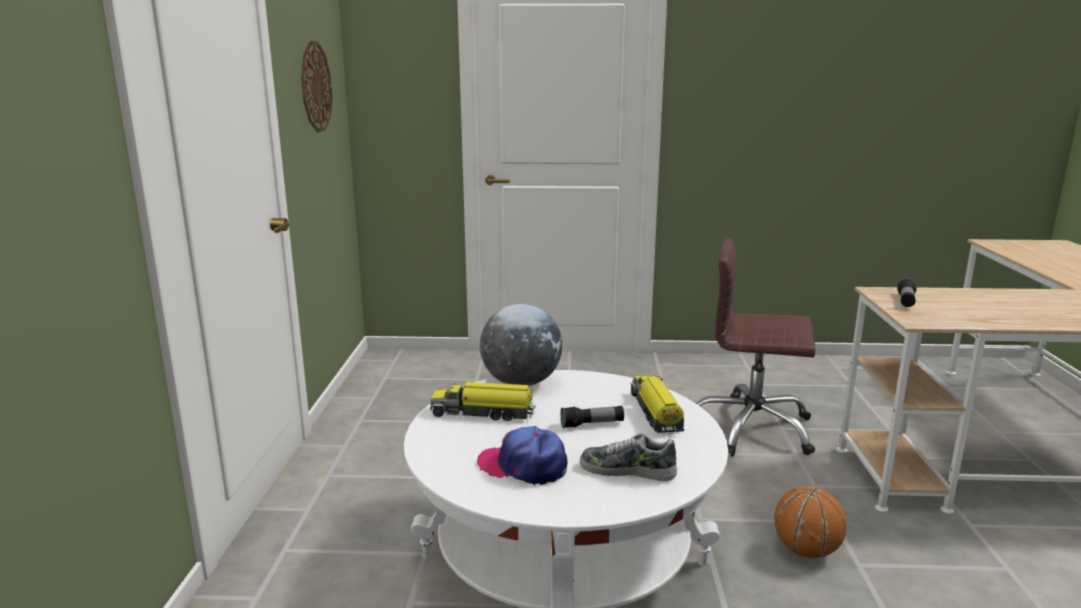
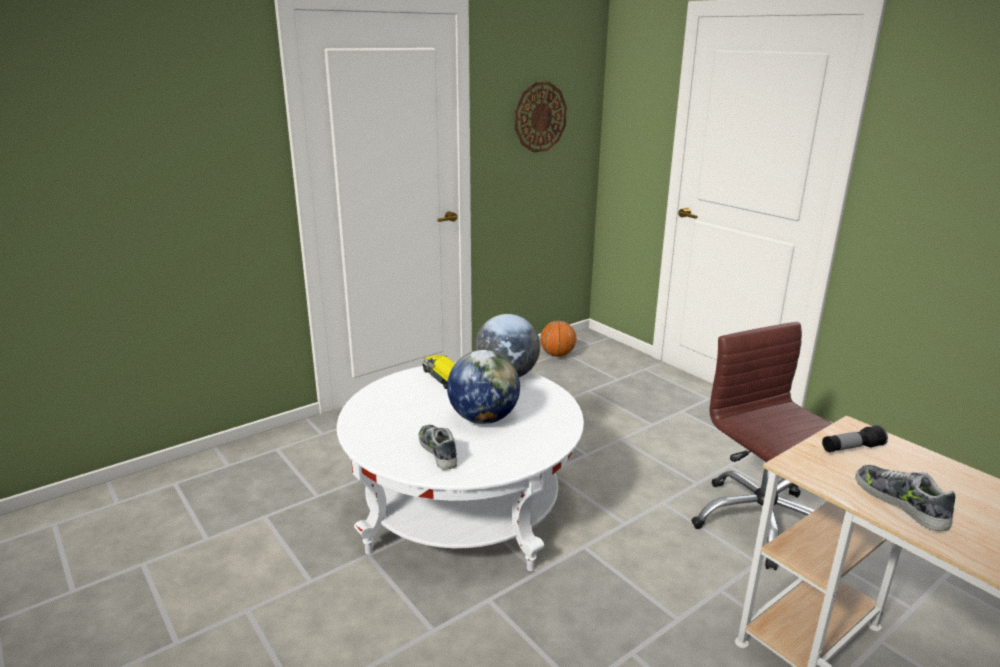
camera: 50 degrees right, 5 degrees up
cap [477,426,568,485] -> none
flashlight [561,406,624,428] -> globe [447,350,520,424]
toy truck [631,375,684,434] -> none
basketball [774,486,847,558] -> basketball moved to [540,321,576,357]
none -> shoe [855,465,955,531]

